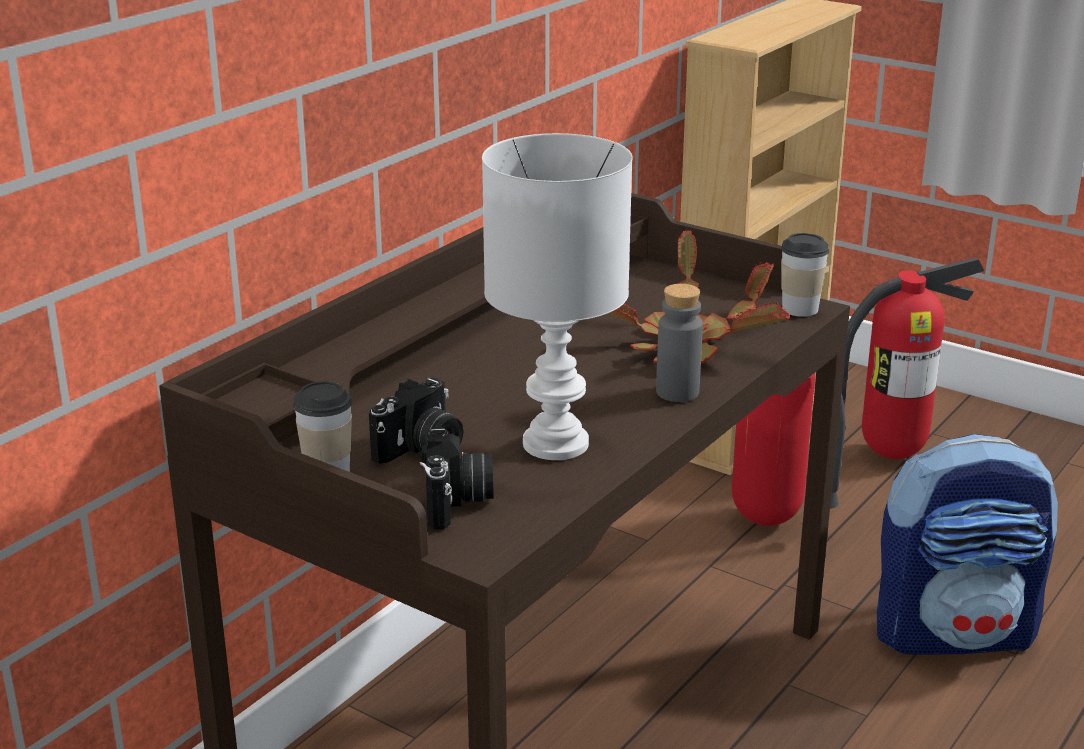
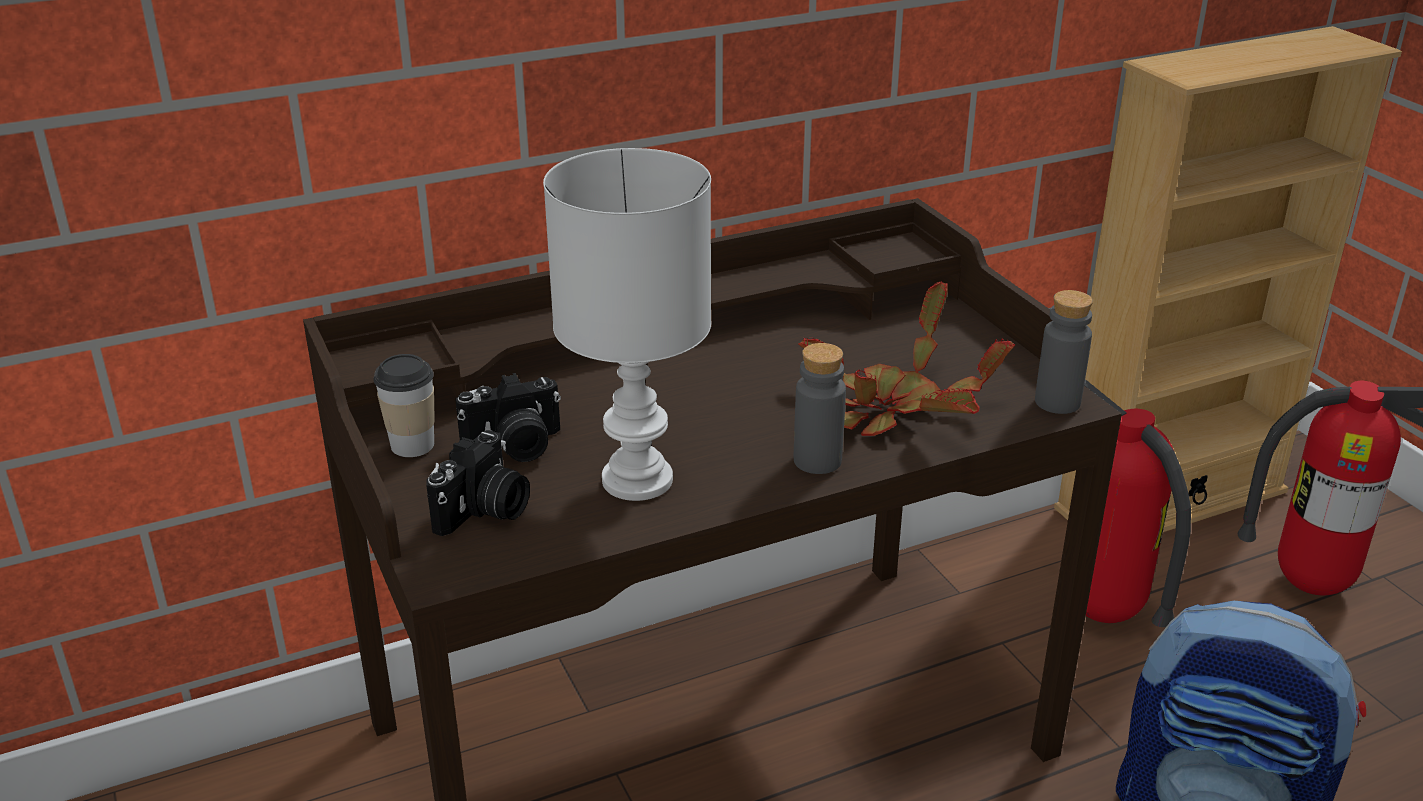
camera: 30 degrees right, 5 degrees up
cup [781,233,829,317] -> grey bottle [1035,290,1093,414]

